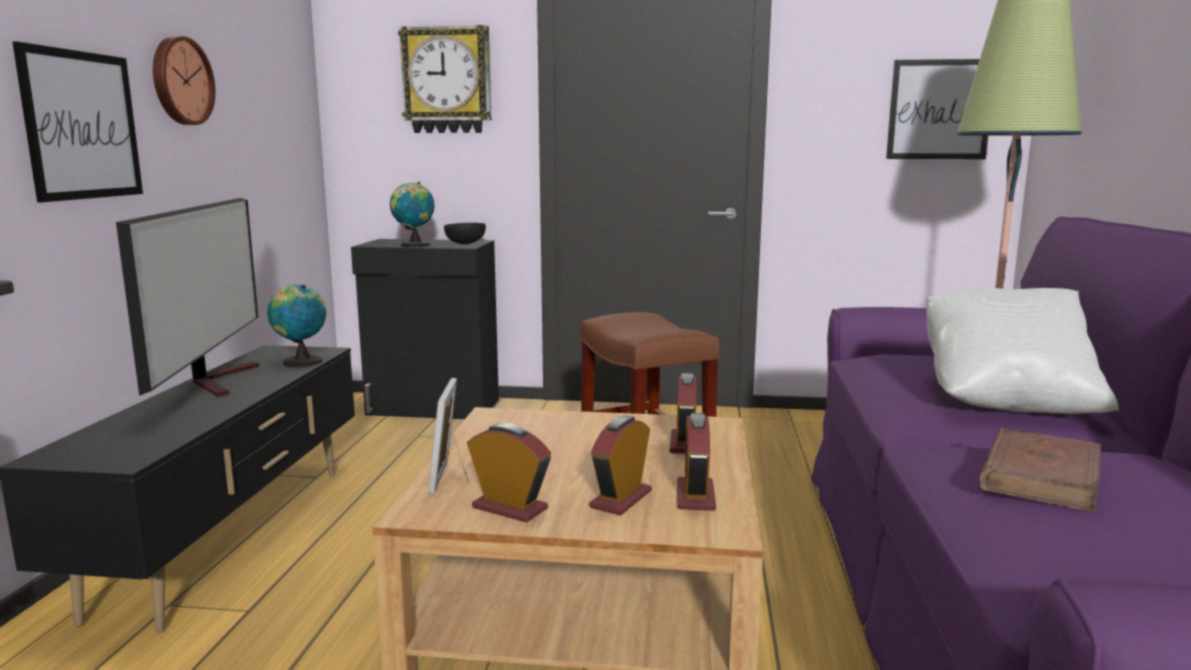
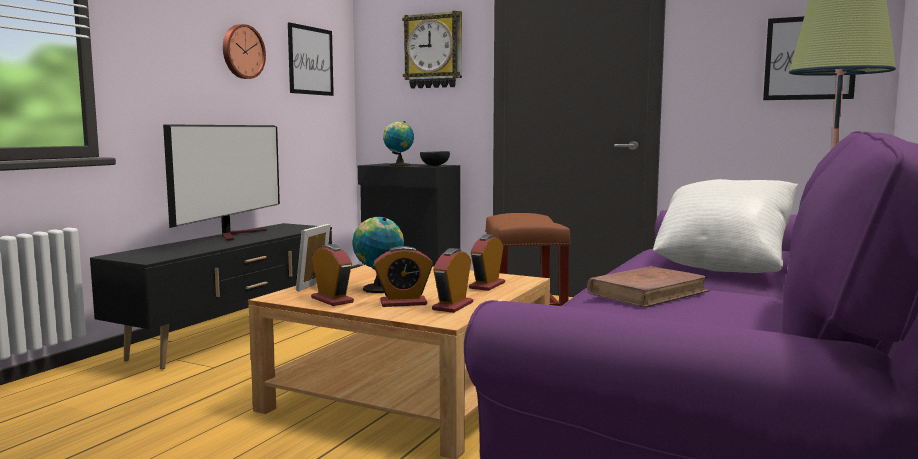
camera: 20 degrees right, 5 degrees down
picture [12,41,143,203] -> picture moved to [288,22,334,96]
globe [267,284,327,367] -> globe moved to [352,217,404,293]
alarm clock [589,415,652,515] -> alarm clock turned 150 degrees counterclockwise [373,246,433,307]

